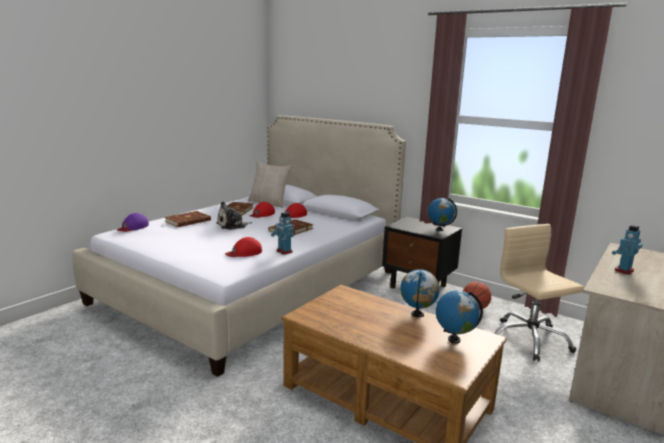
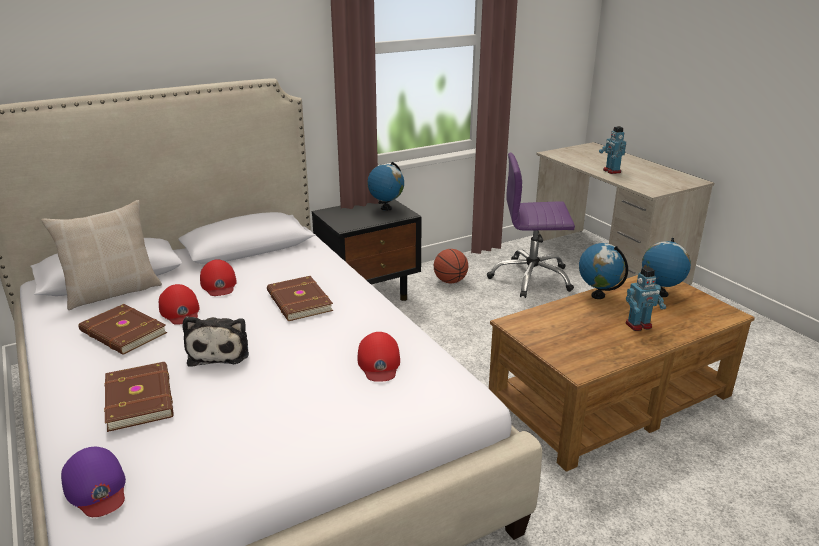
camera: 65 degrees left, 10 degrees up
toy robot [271,212,294,254] -> toy robot moved to [626,267,666,331]
beige office chair [494,224,585,361] -> purple office chair [487,153,575,298]

